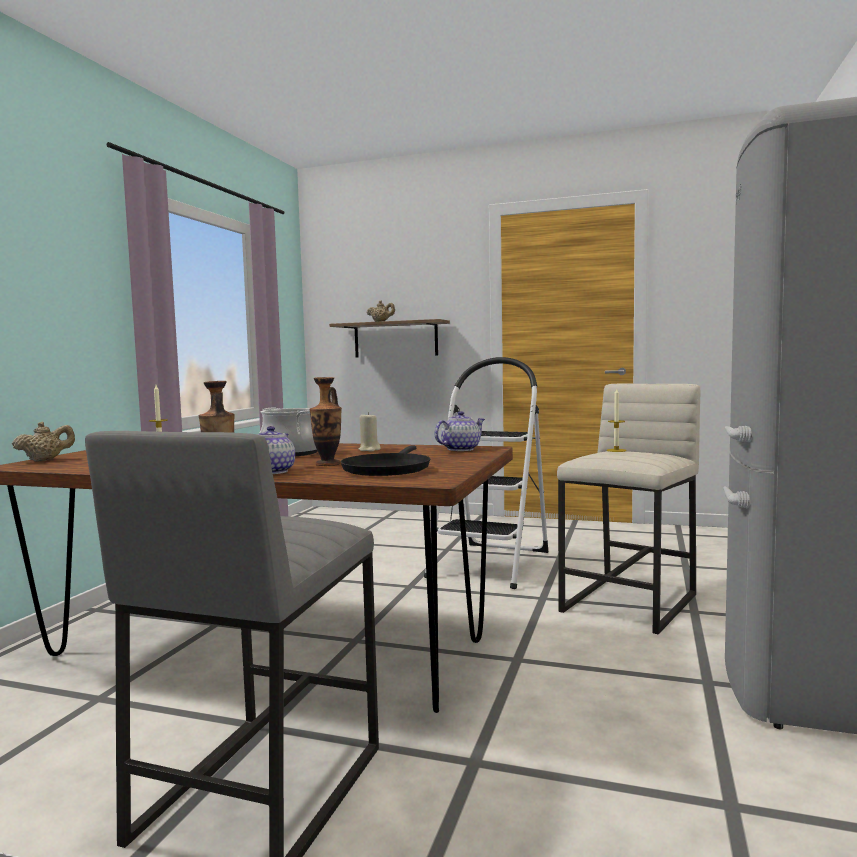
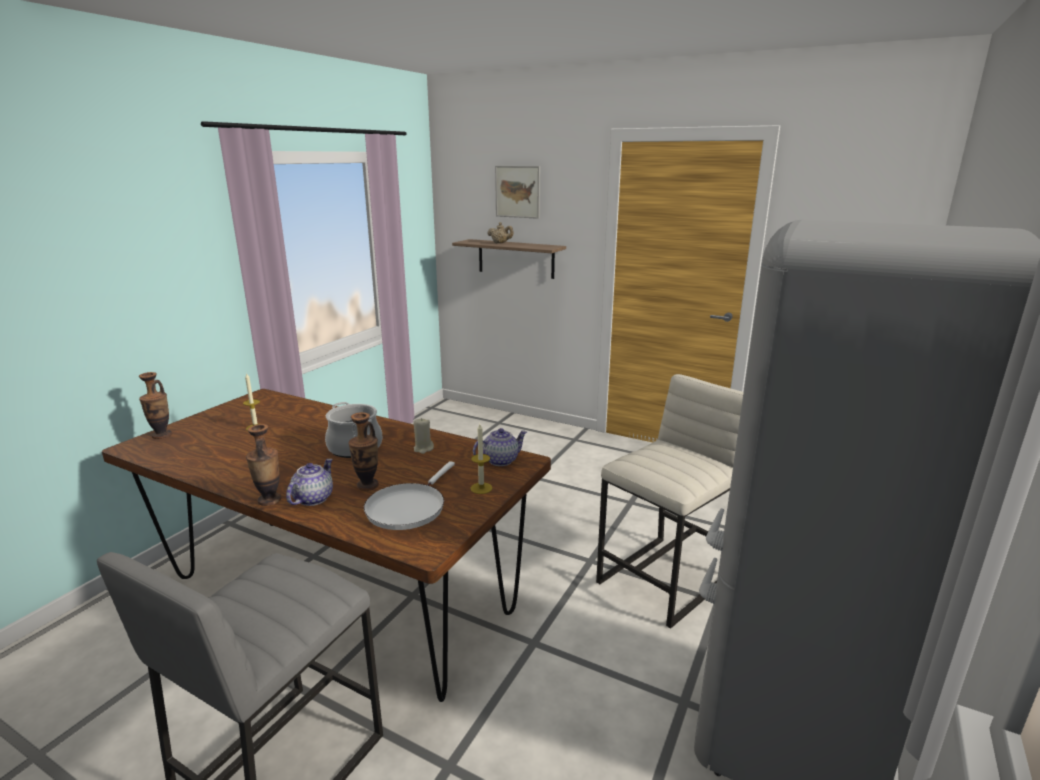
camera: 10 degrees right, 15 degrees up
beige teapot [12,421,75,461] -> vase [139,372,172,439]
black frying pan [341,446,430,476] -> white frying pan [364,461,455,530]
step ladder [424,357,548,589] -> none
candle [606,389,627,452] -> candle moved to [470,424,493,494]
none -> picture [495,166,540,219]

